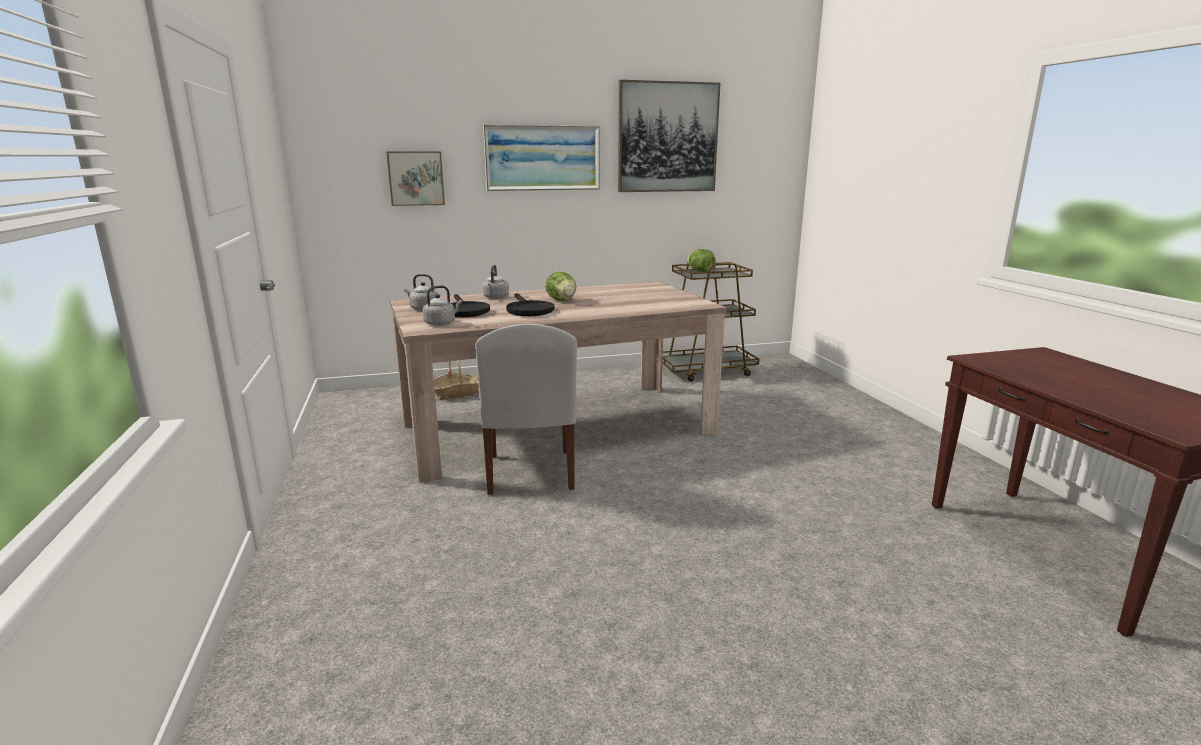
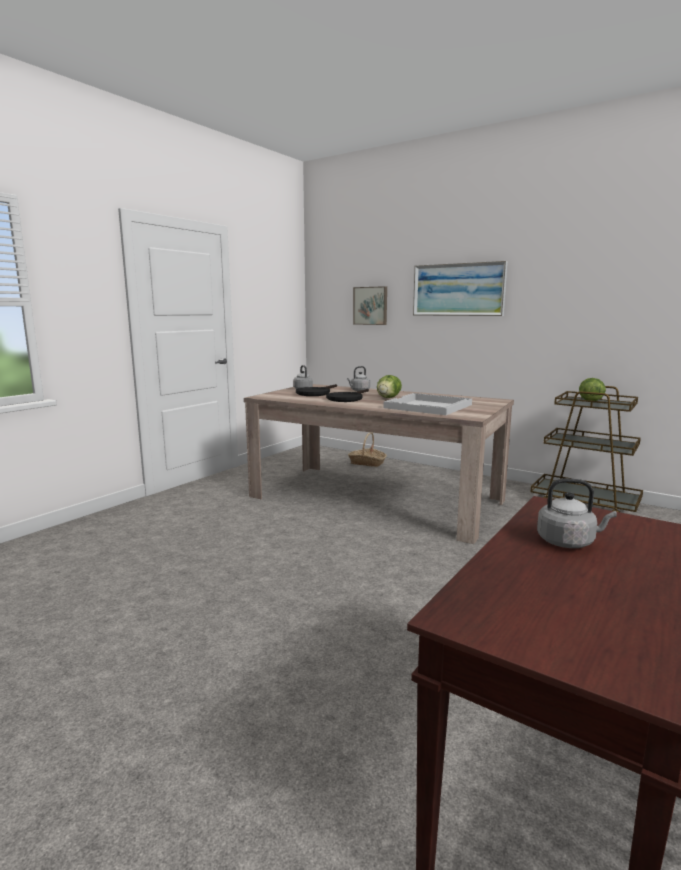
camera: 50 degrees right, 5 degrees down
grey kettle [423,286,462,326] -> grey kettle moved to [537,478,617,548]
white chair [475,324,577,495] -> none
picture [618,80,721,192] -> none
none -> white tray [383,393,472,415]

